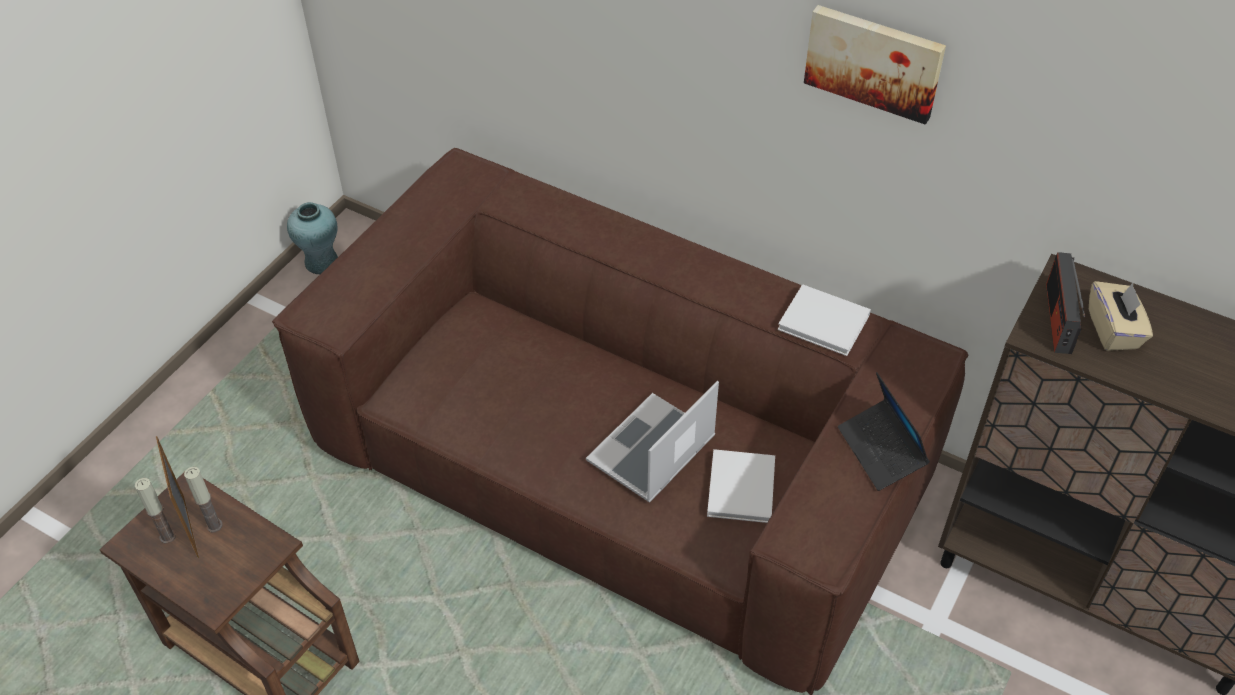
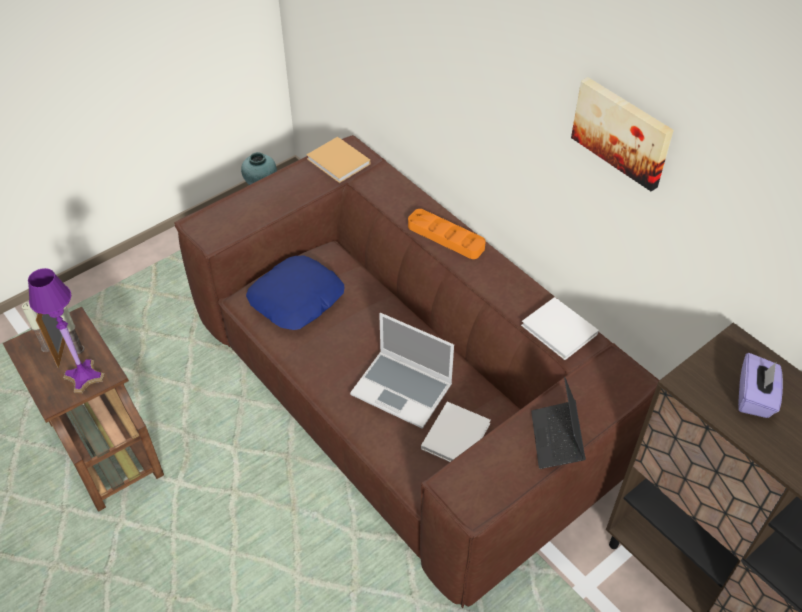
camera: 20 degrees right, 0 degrees up
laptop [586,381,719,503] -> laptop turned 120 degrees counterclockwise [350,313,454,429]
radio [1046,252,1086,354] -> none
beige tissue box [1089,281,1153,351] -> purple tissue box [738,353,783,418]
none -> purple table lamp [28,268,105,393]
none -> blue pillow [246,256,344,330]
none -> beige book [307,137,370,183]
none -> orange tray [408,209,486,259]

